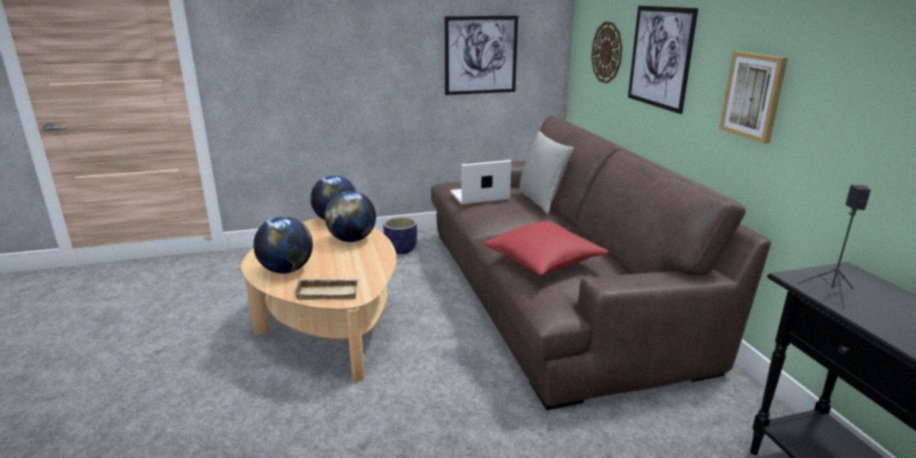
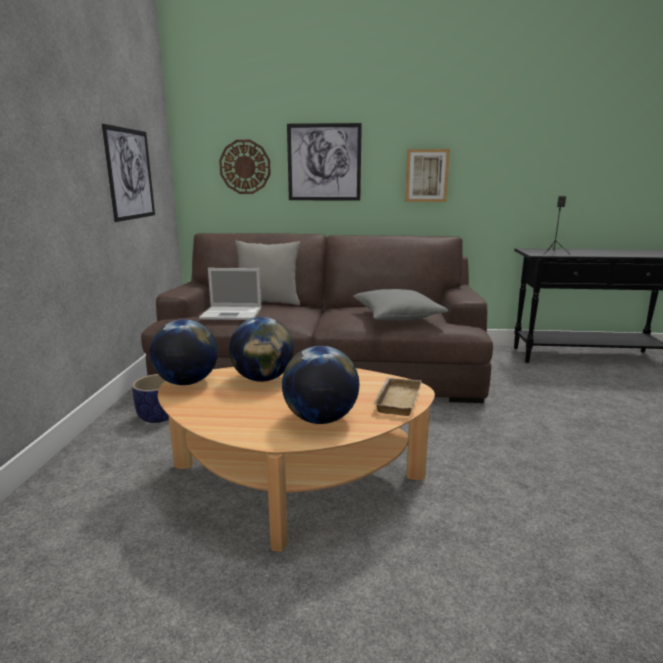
camera: 70 degrees left, 5 degrees down
laptop [450,160,511,205] -> laptop turned 90 degrees counterclockwise [199,268,261,320]
red pillow [484,221,608,276] -> grey pillow [353,289,448,321]

